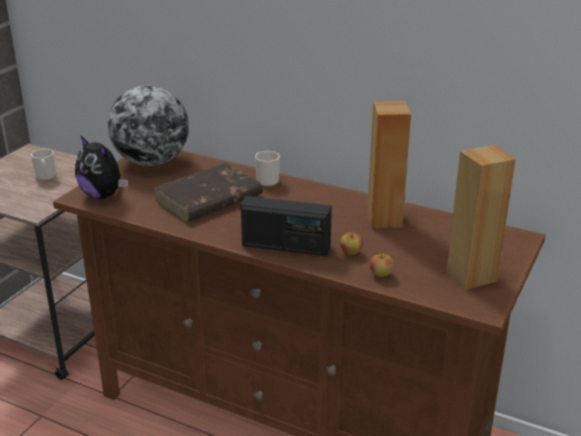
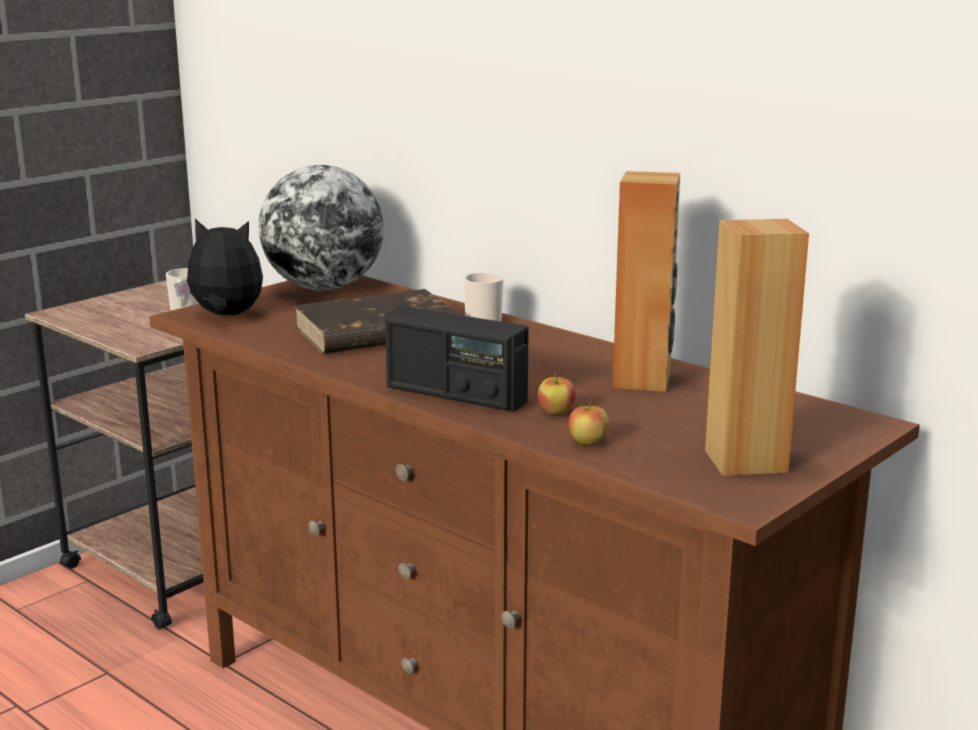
camera: 15 degrees right, 10 degrees down
plush toy [75,136,128,199] -> plush toy turned 135 degrees clockwise [174,218,263,315]

